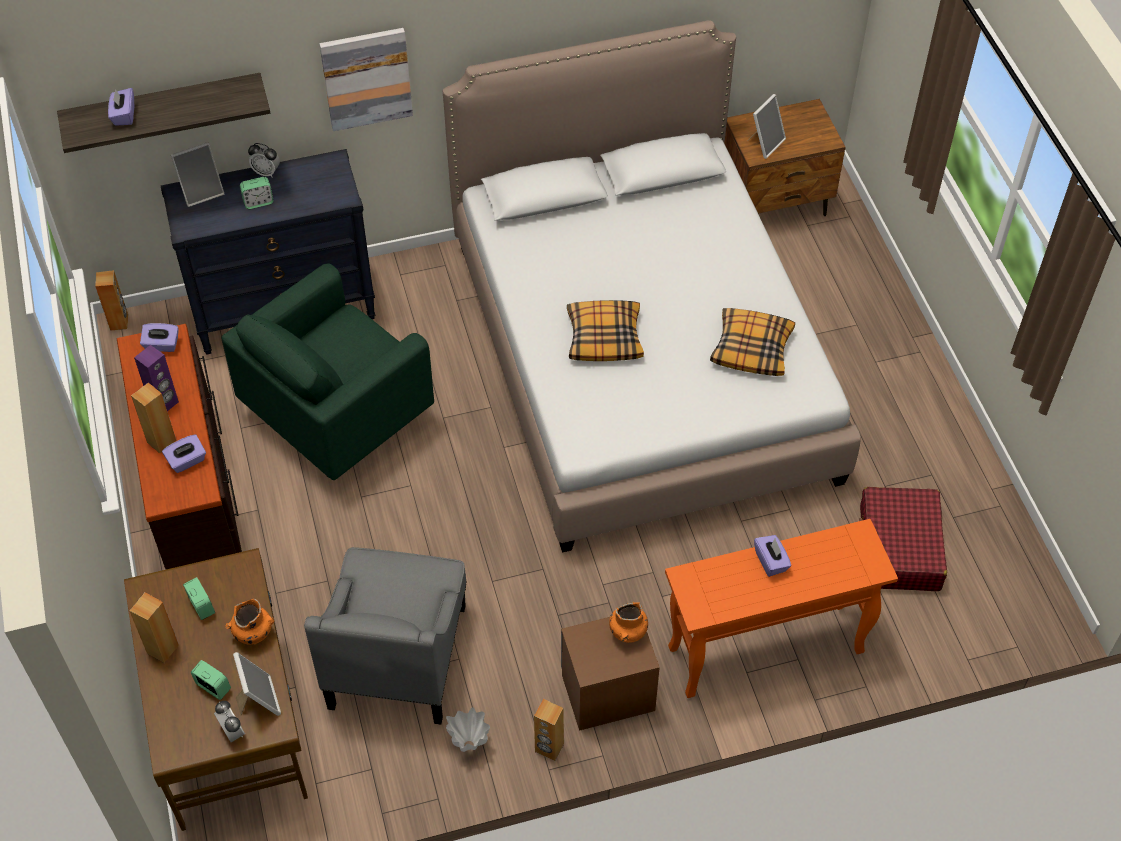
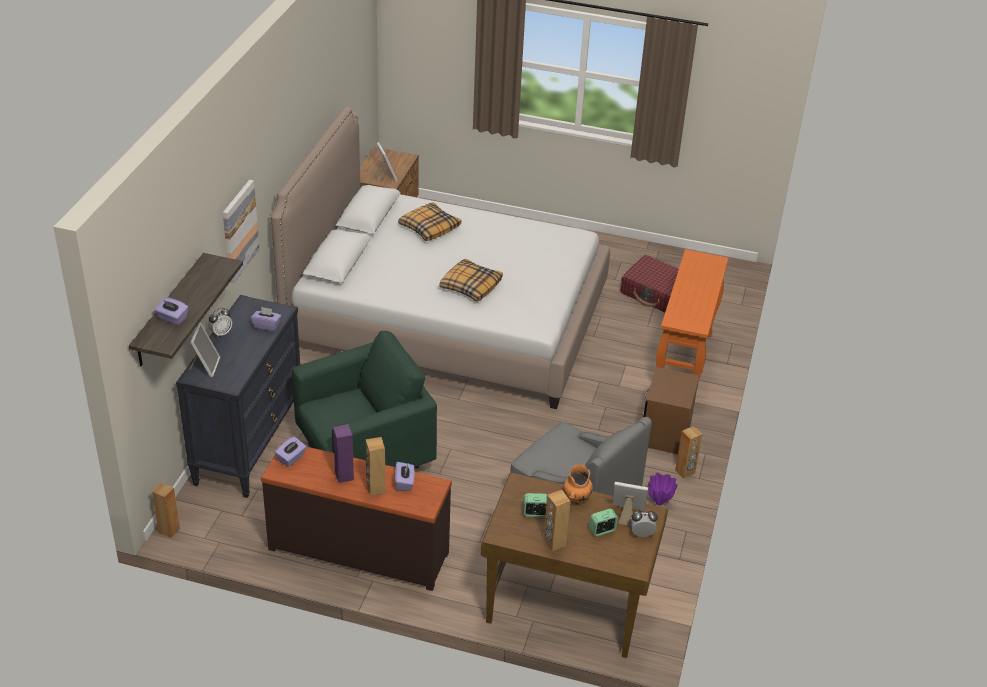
camera: 60 degrees left, 15 degrees down
green armchair [222,263,434,480] -> green armchair turned 105 degrees counterclockwise [292,331,437,469]
alarm clock [240,177,274,209] -> none
white vase [446,707,490,752] -> purple vase [648,473,678,506]
orange vase [609,602,648,643] -> none
pillow [710,308,795,376] -> pillow moved to [398,202,461,241]
purple tissue box [754,535,791,577] -> purple tissue box moved to [251,307,281,331]

